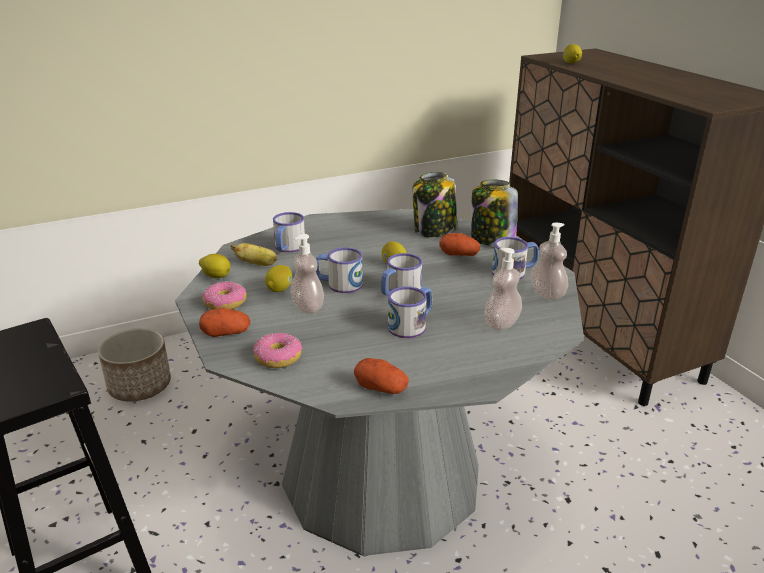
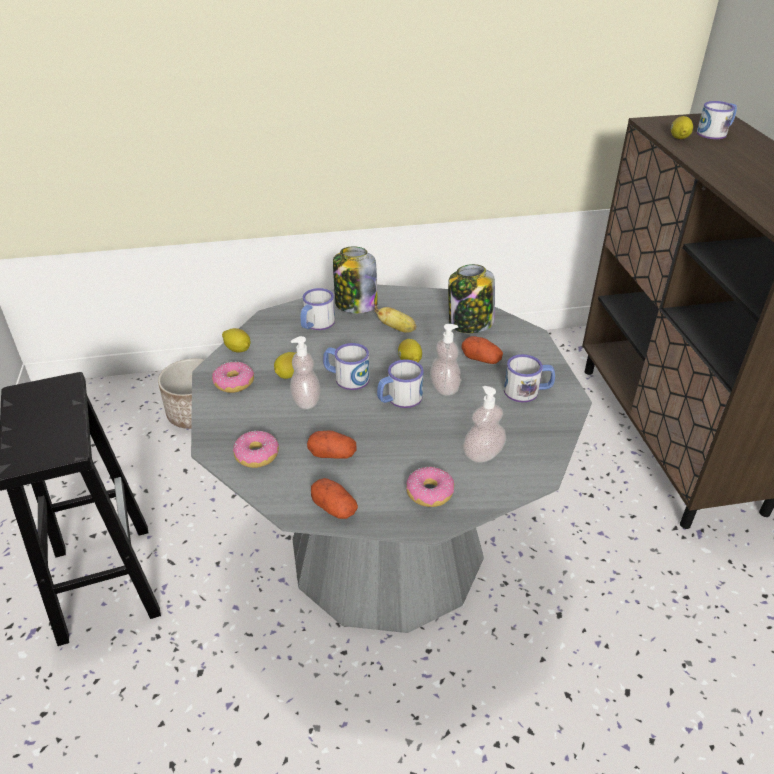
camera: 15 degrees right, 10 degrees up
potato [199,308,250,337] -> potato moved to [307,430,357,459]
banana [231,243,278,266] -> banana moved to [374,305,416,333]
mug [388,287,432,338] -> mug moved to [697,101,737,139]
jar [471,180,518,246] -> jar moved to [333,246,378,313]
soap dispenser [530,223,568,300] -> soap dispenser moved to [430,324,461,396]
none -> donut [406,467,454,507]

